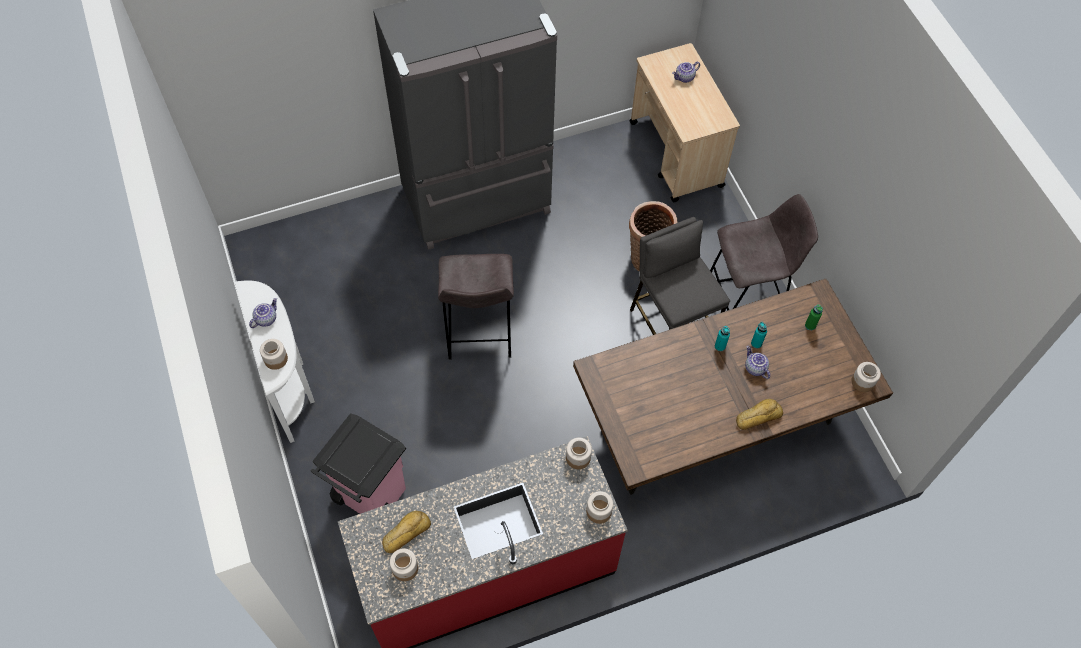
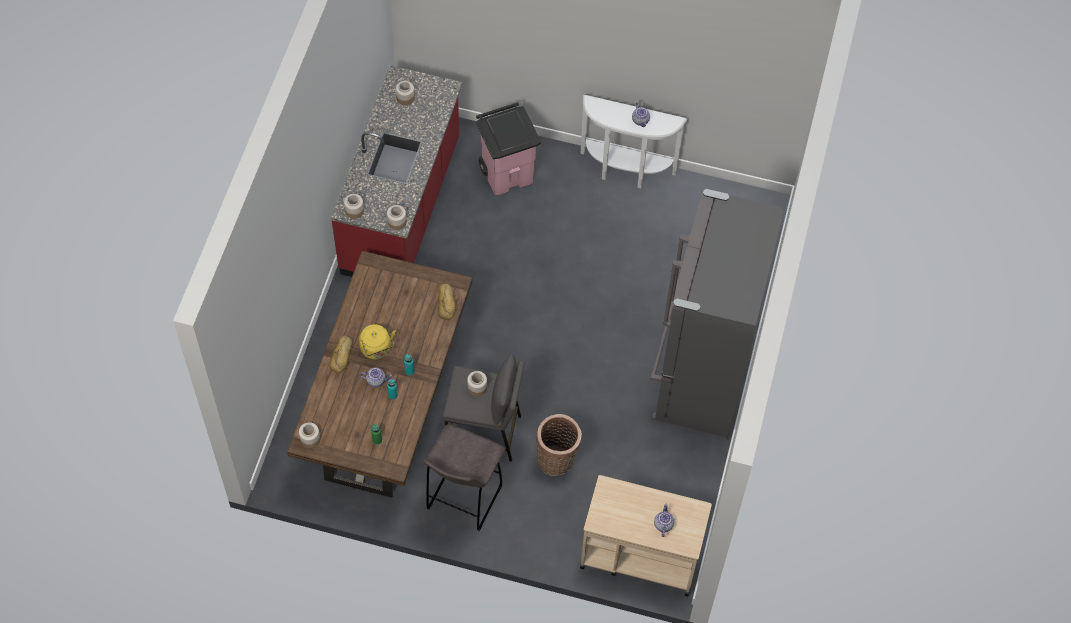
camera: 125 degrees right, 0 degrees up
jar [260,339,288,370] -> jar moved to [467,371,487,396]
bread [382,511,431,553] -> bread moved to [438,284,456,320]
grey stool [438,254,514,360] -> none
none -> yellow kettle [359,324,396,359]

